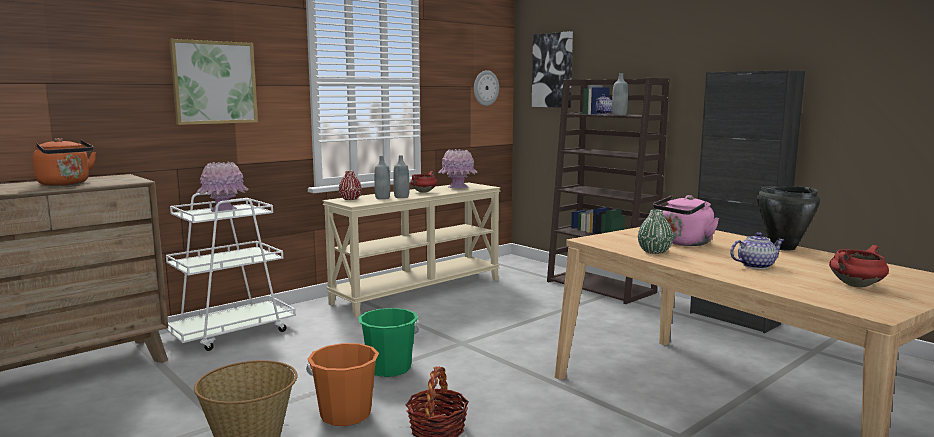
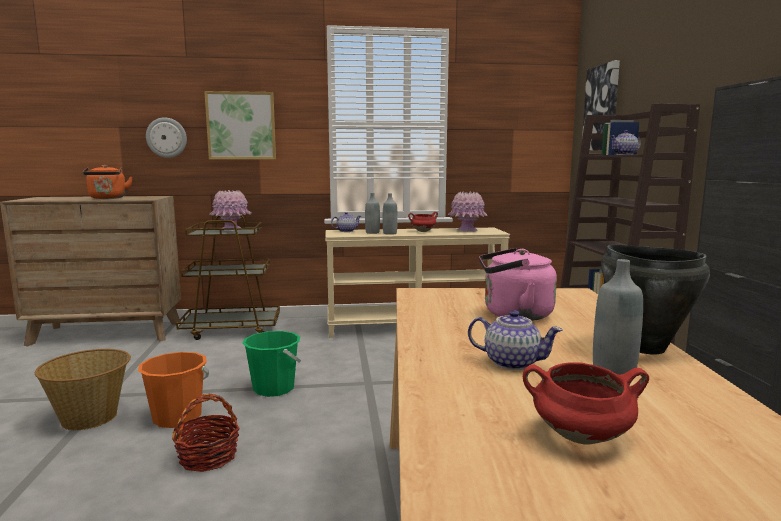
camera: 35 degrees right, 0 degrees up
white cart [166,192,296,351] -> brown cart [176,215,280,340]
red vase [339,171,362,200] -> teapot [331,212,361,232]
wall clock [474,70,499,106] -> wall clock moved to [146,117,187,158]
grey bottle [612,73,628,115] -> grey bottle moved to [593,259,643,375]
green vase [638,209,673,254] -> none

